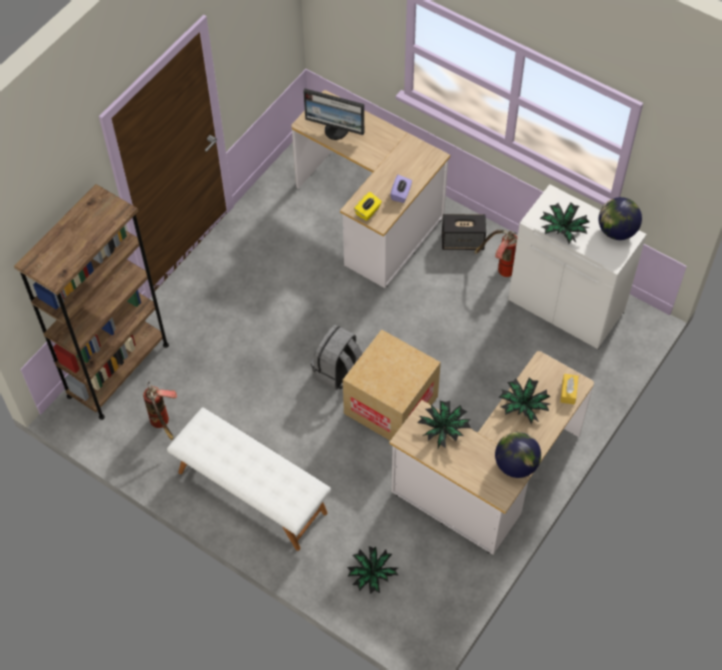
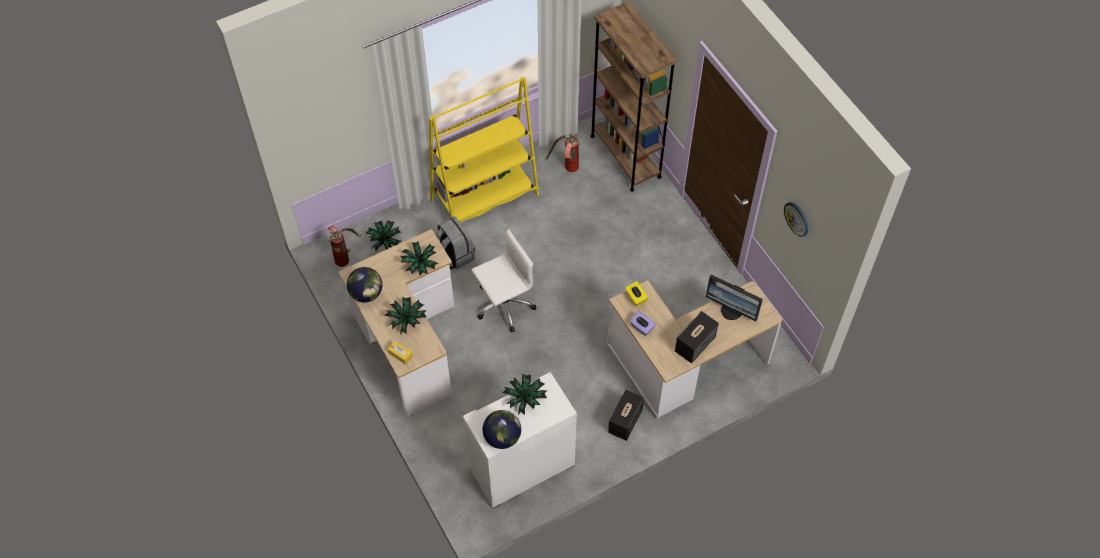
camera: 115 degrees right, 0 degrees up
white bench [167,408,331,551] -> yellow bookcase [429,77,539,223]
monitor [303,89,364,140] -> monitor turned 105 degrees counterclockwise [706,275,763,321]
grey backpack [311,324,363,390] -> grey backpack moved to [435,216,475,270]
cardboard box [343,329,441,440] -> white office chair [472,229,536,332]
fire extinguisher [475,230,517,277] -> fire extinguisher moved to [328,226,361,267]
none -> speaker [675,311,719,363]
none -> wall clock [784,202,808,237]

